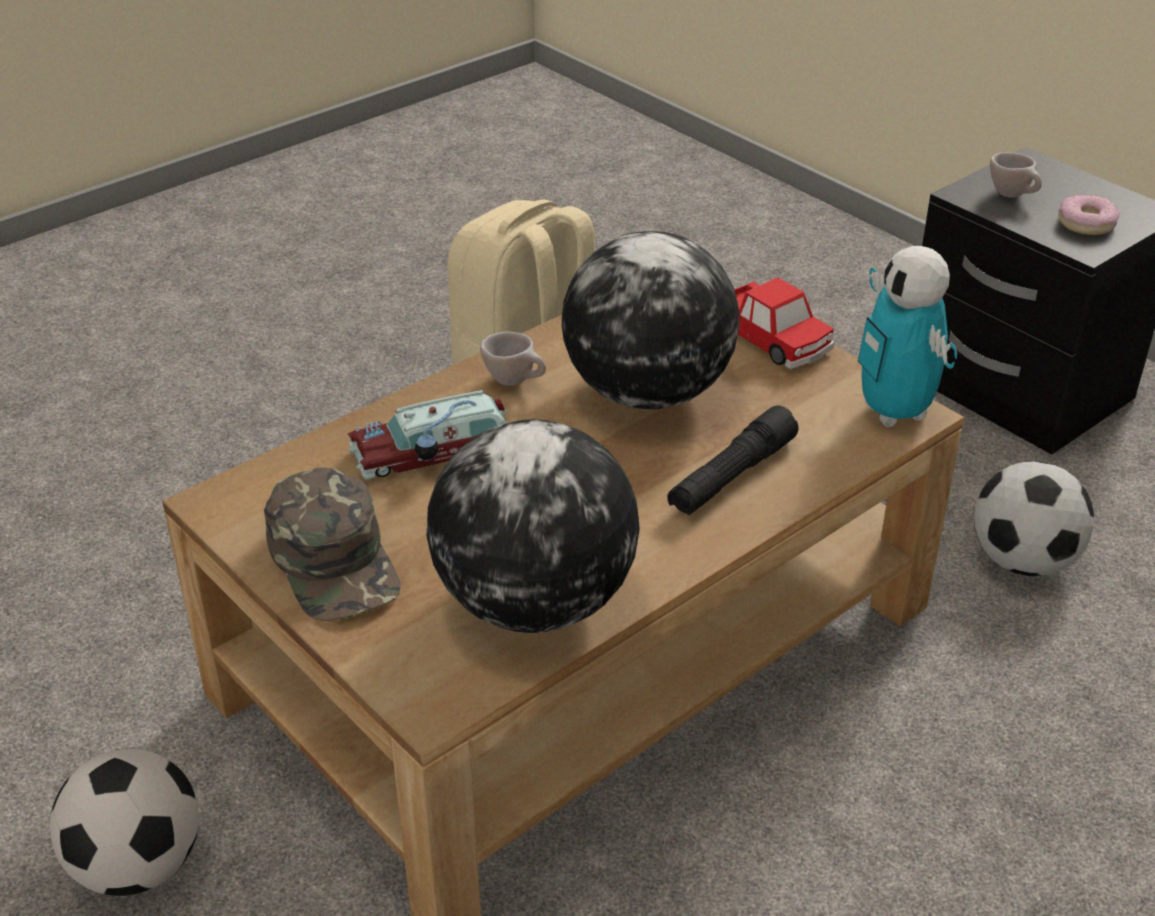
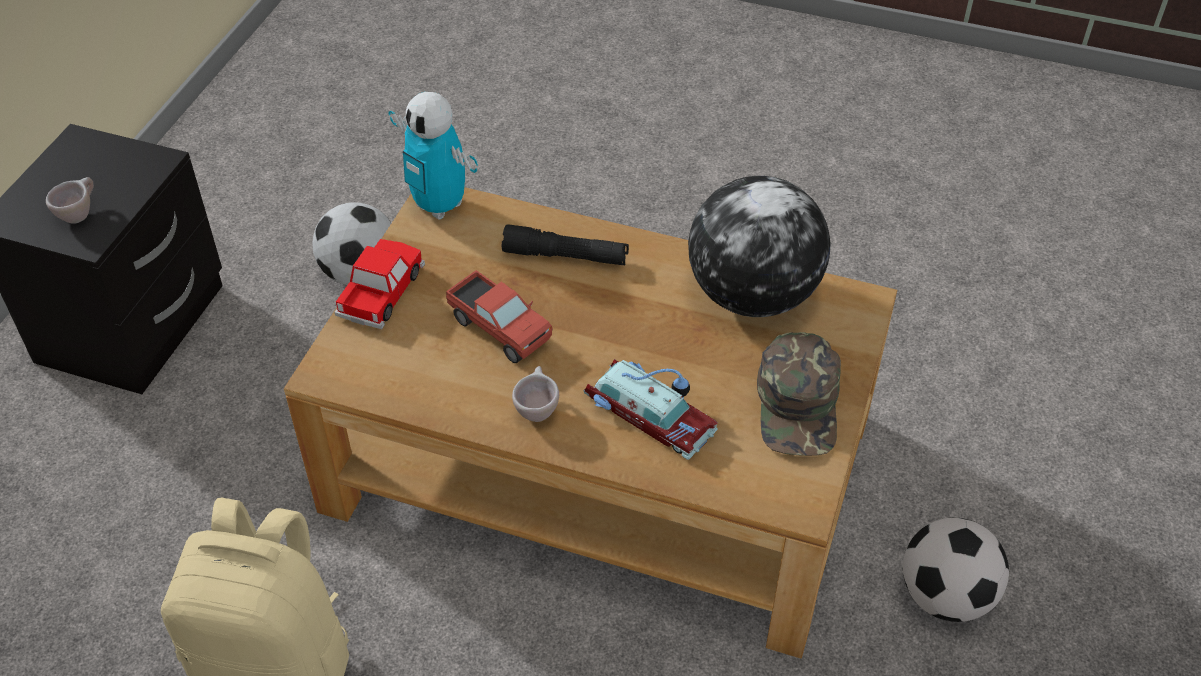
camera: 120 degrees left, 10 degrees up
green cap [264,467,401,621] -> green cap turned 150 degrees clockwise [757,332,841,456]
globe [562,231,740,410] -> toy truck [446,270,552,363]
toy robot [858,246,957,427] -> toy robot turned 90 degrees clockwise [388,92,478,220]
donut [1059,195,1120,235] -> none

